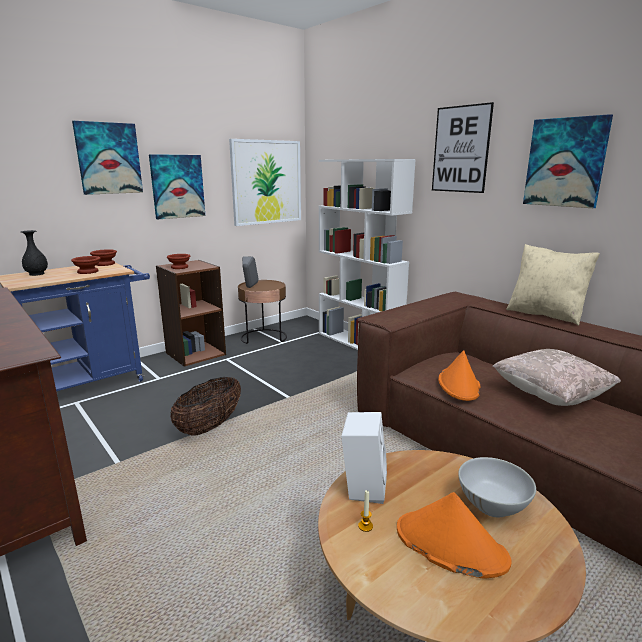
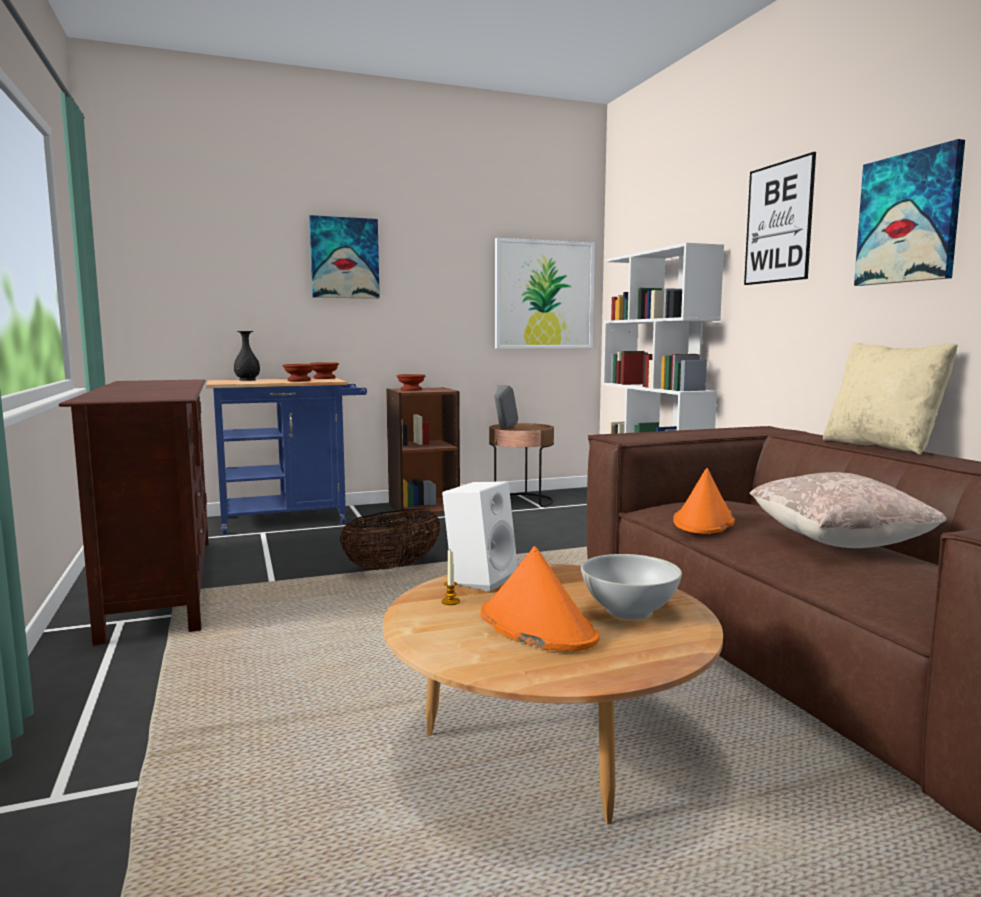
camera: 20 degrees right, 10 degrees down
picture [149,154,205,219] -> none

